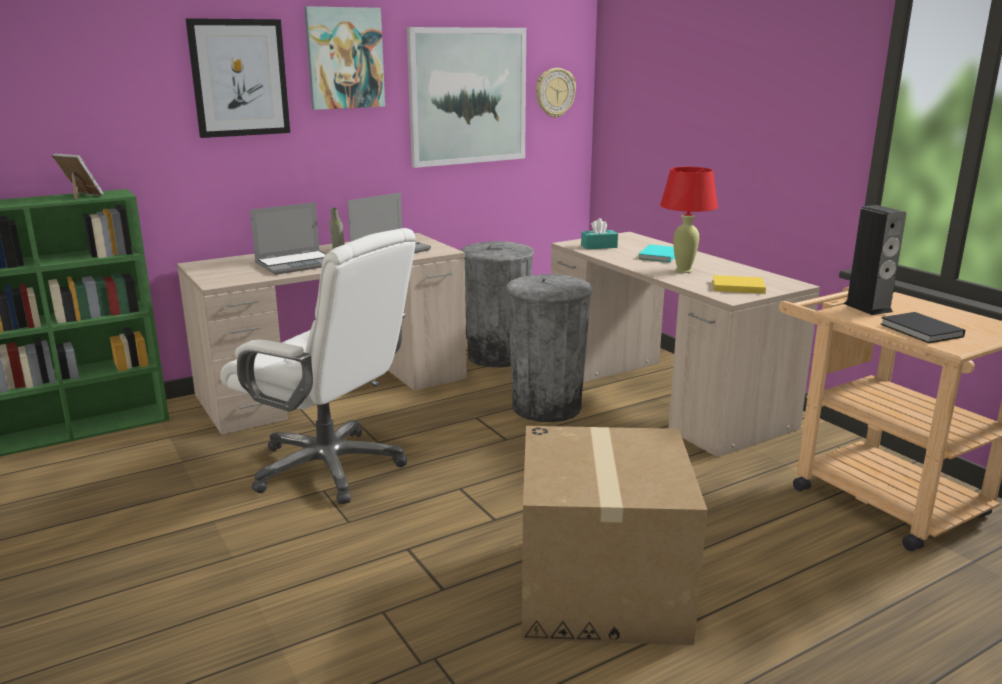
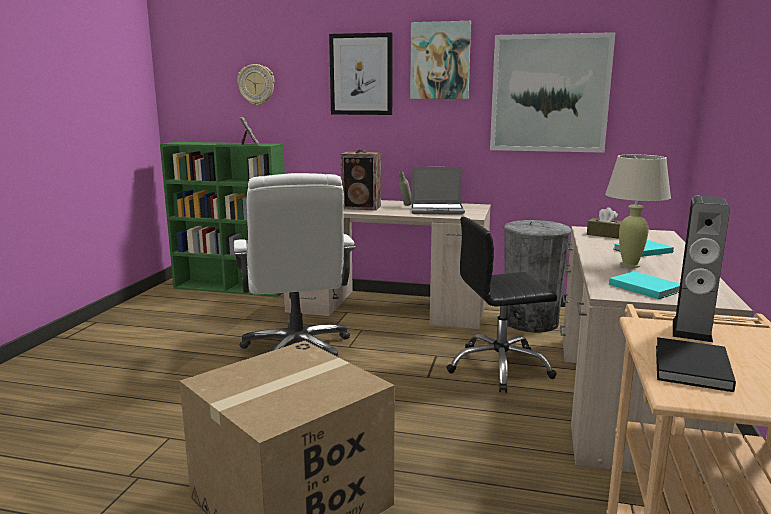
camera: 45 degrees right, 5 degrees down
laptop [250,202,326,275] -> speaker [341,150,381,211]
grey trash can [506,274,593,422] -> black office chair [446,217,557,393]
wall clock [536,68,576,118] -> wall clock moved to [237,64,275,106]
turquoise tissue box [581,218,618,249] -> brown tissue box [587,207,622,239]
red table lamp [660,167,718,273] -> beige table lamp [605,154,671,268]
yellow book [712,275,766,294] -> turquoise book [609,271,680,299]

